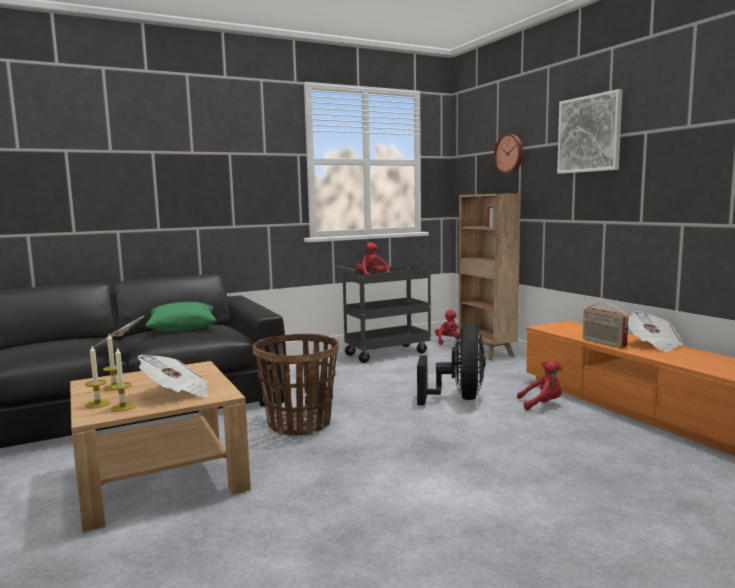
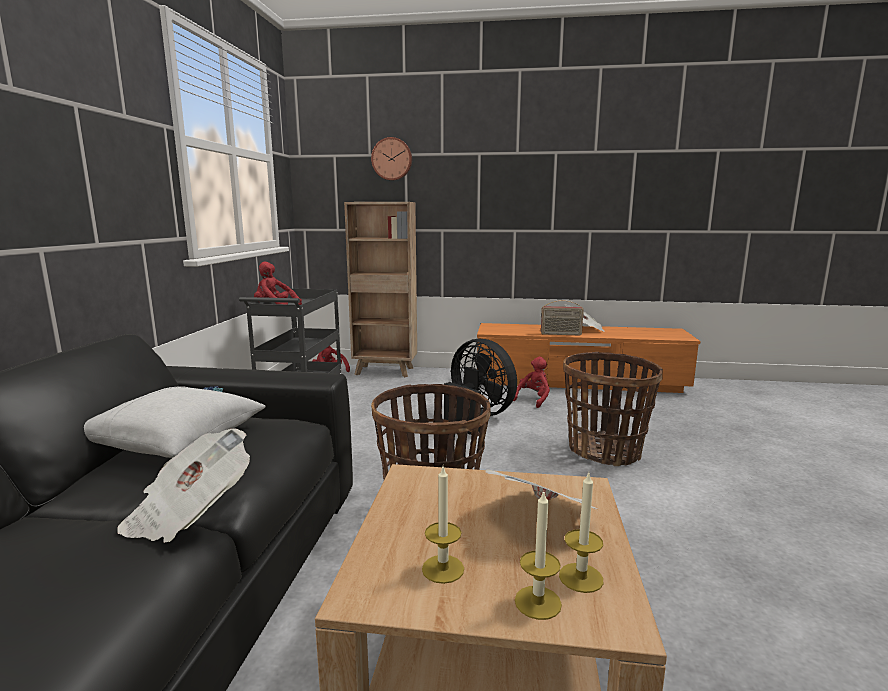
camera: 55 degrees left, 5 degrees up
green pillow [145,302,217,331] -> grey pillow [84,386,265,458]
picture [557,89,623,174] -> none
none -> basket [563,352,663,466]

